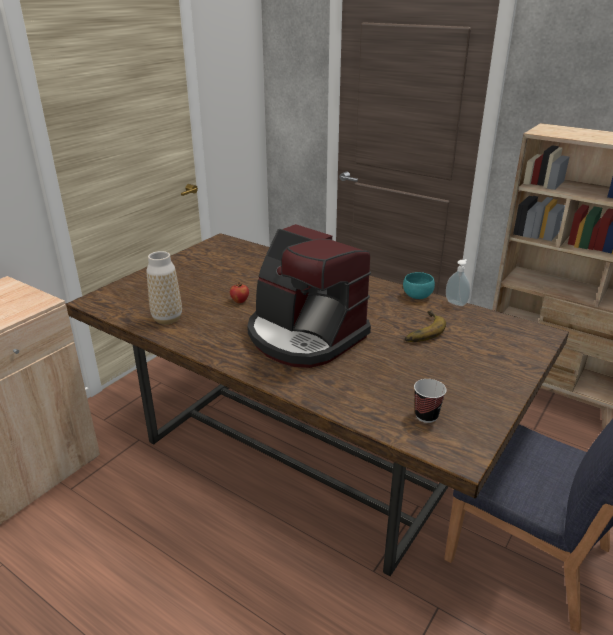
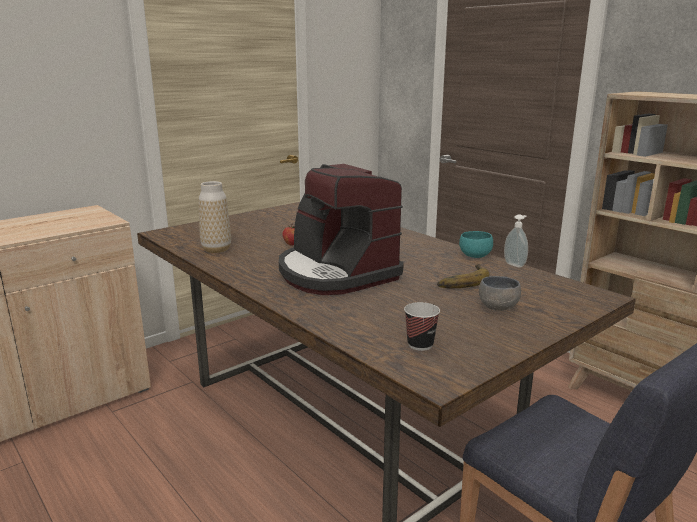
camera: 15 degrees right, 10 degrees down
none -> grey bowl [479,276,521,311]

